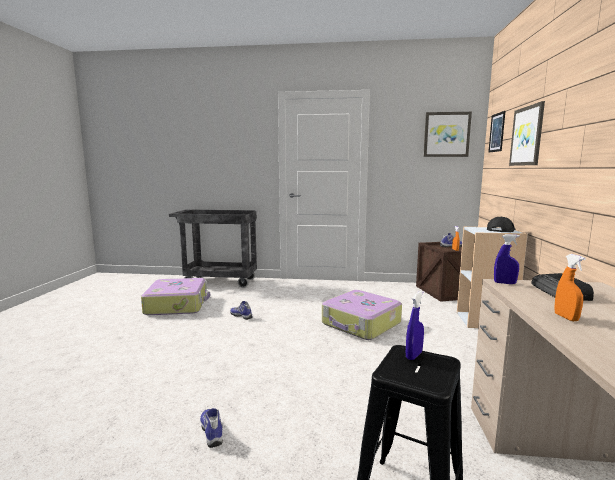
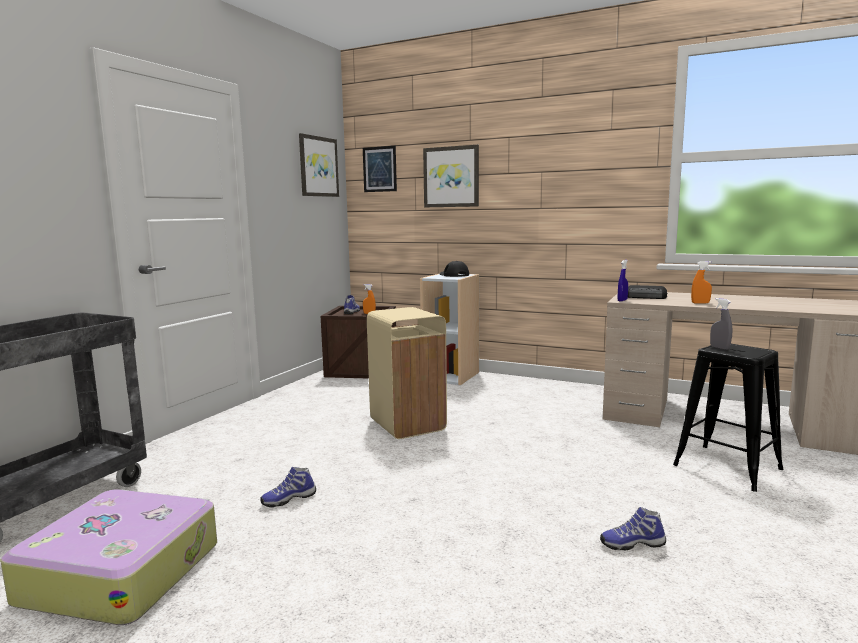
camera: 70 degrees left, 0 degrees up
suitcase [322,290,402,340] -> beige trash can [367,307,447,439]
blue spray bottle [406,291,424,360] -> grey spray bottle [710,298,732,350]

